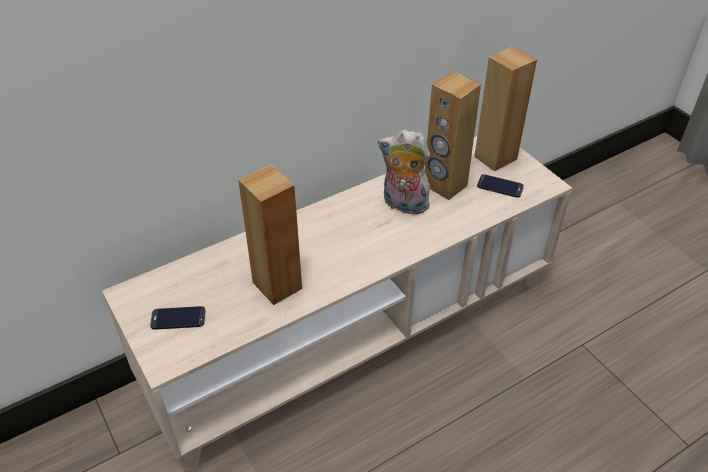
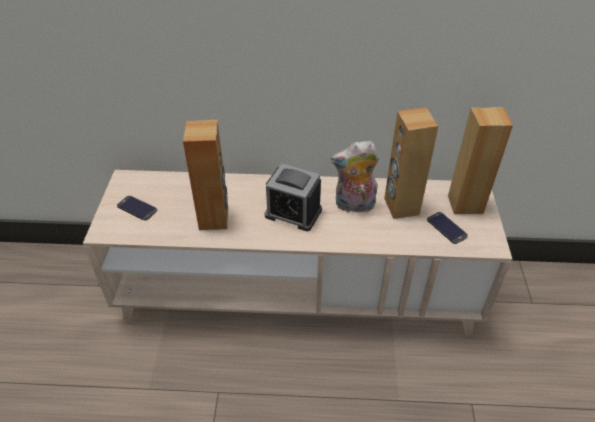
camera: 35 degrees right, 0 degrees up
plush toy [378,130,430,215] -> plush toy turned 60 degrees counterclockwise [331,141,379,212]
none -> alarm clock [265,164,322,231]

